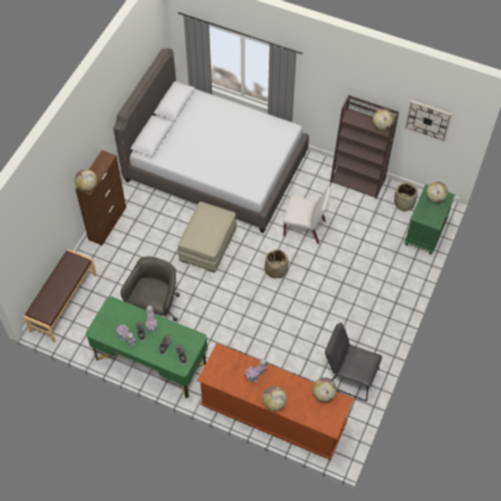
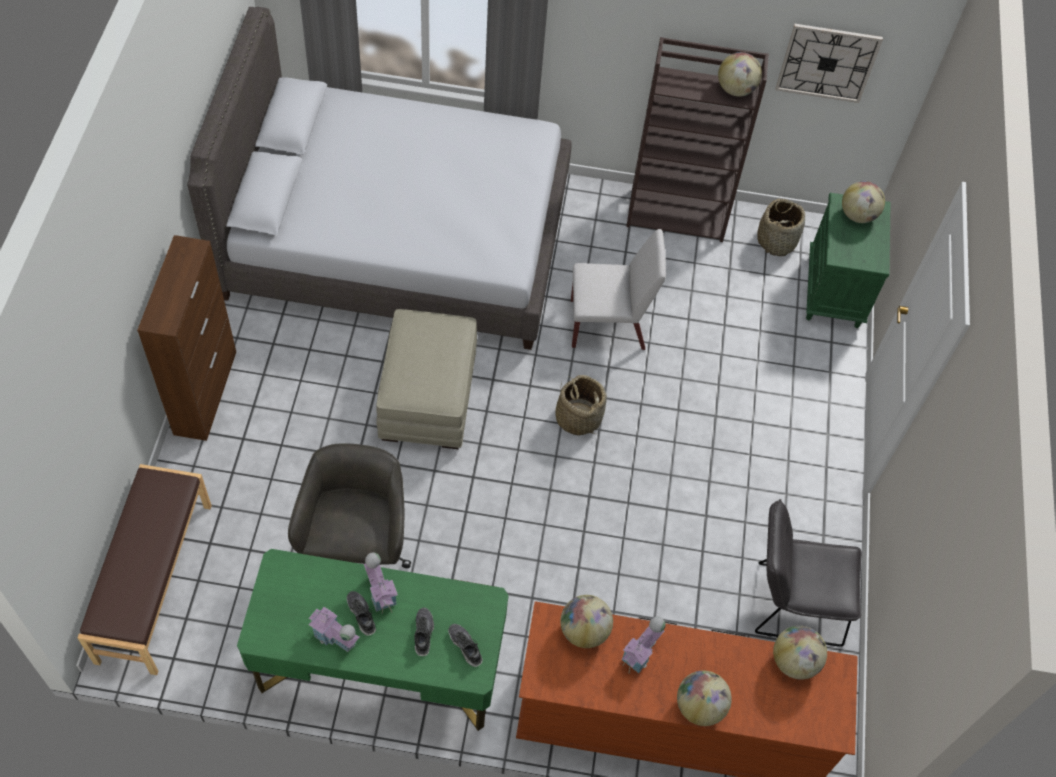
camera: 20 degrees left, 0 degrees up
globe [75,169,97,191] -> globe moved to [560,595,613,648]

